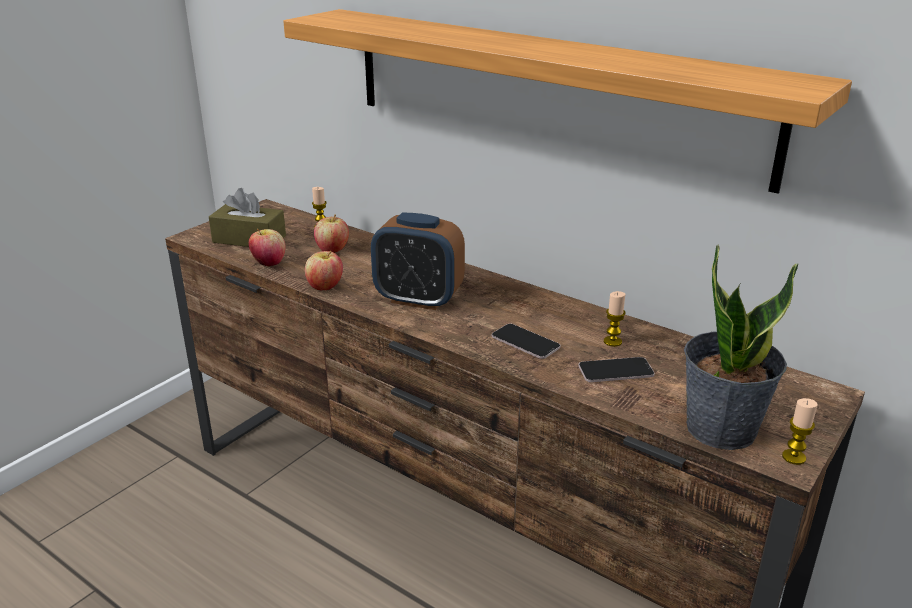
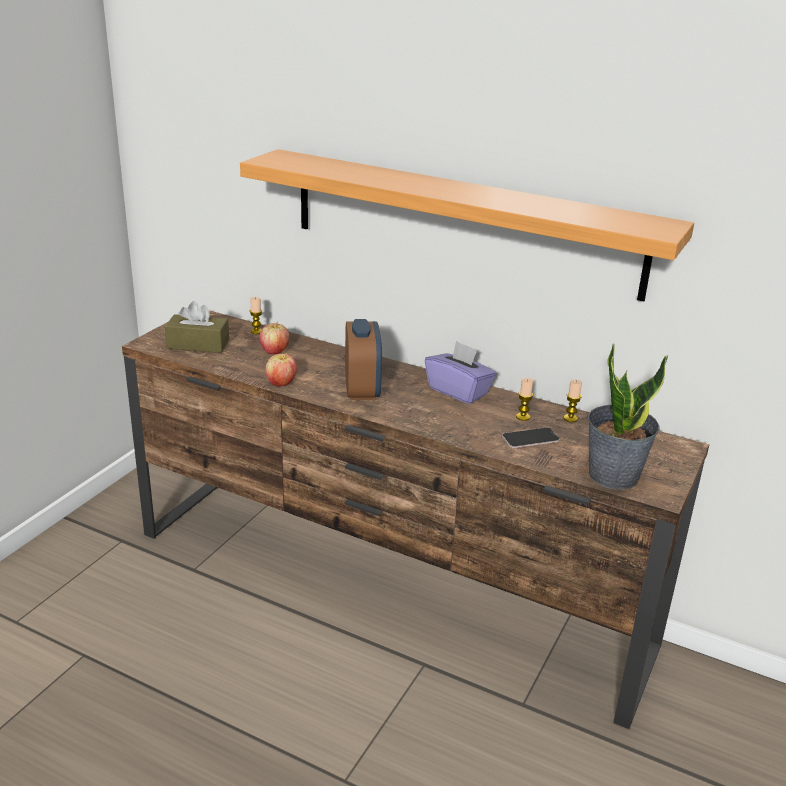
camera: 10 degrees left, 0 degrees up
apple [249,229,285,266] -> none
alarm clock [371,213,465,310] -> alarm clock turned 105 degrees counterclockwise [345,319,382,400]
phone [492,324,560,359] -> none
candle [782,398,817,465] -> candle moved to [564,380,582,422]
none -> purple tissue box [425,341,496,404]

